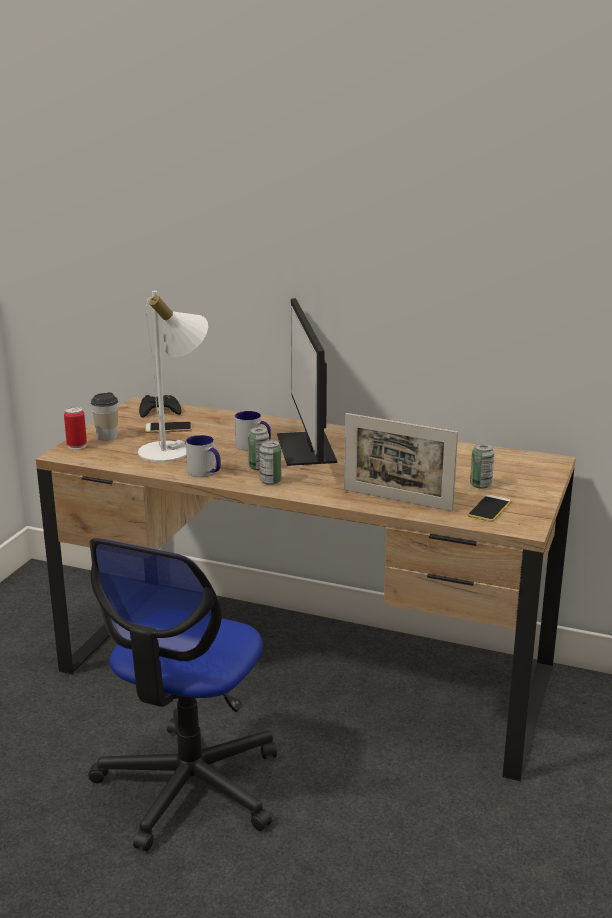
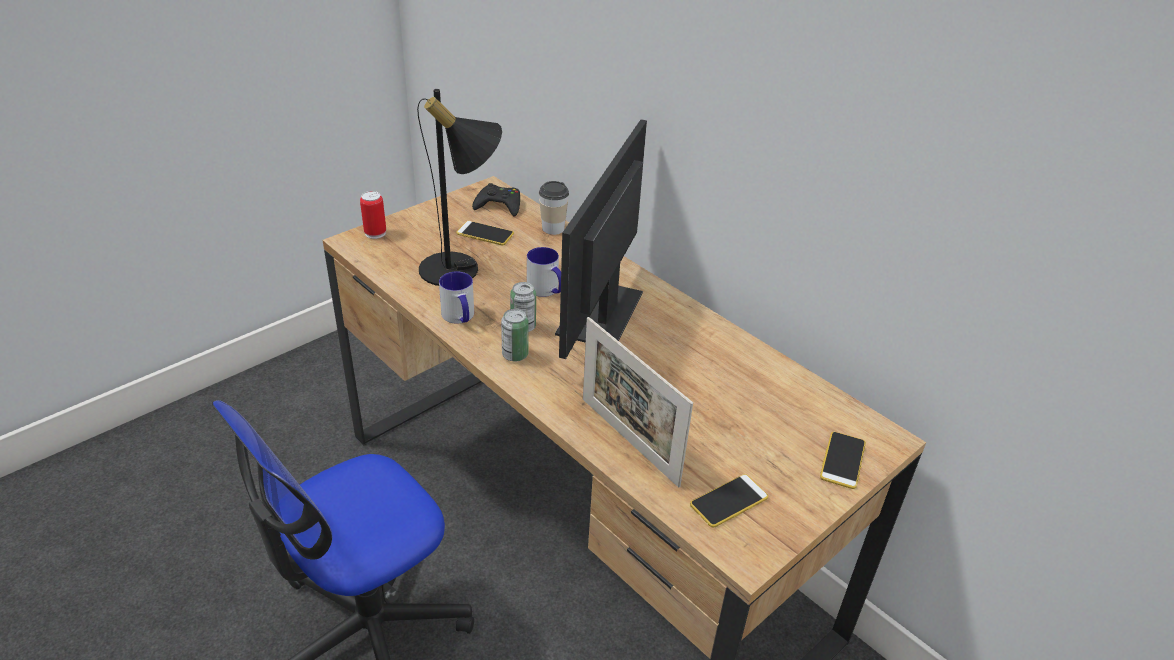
camera: 25 degrees right, 15 degrees up
cup [91,392,118,441] -> cup moved to [539,181,569,235]
white table lamp [138,291,208,462] -> black table lamp [417,89,502,286]
can [470,444,494,489] -> none
none -> phone [820,432,866,489]

